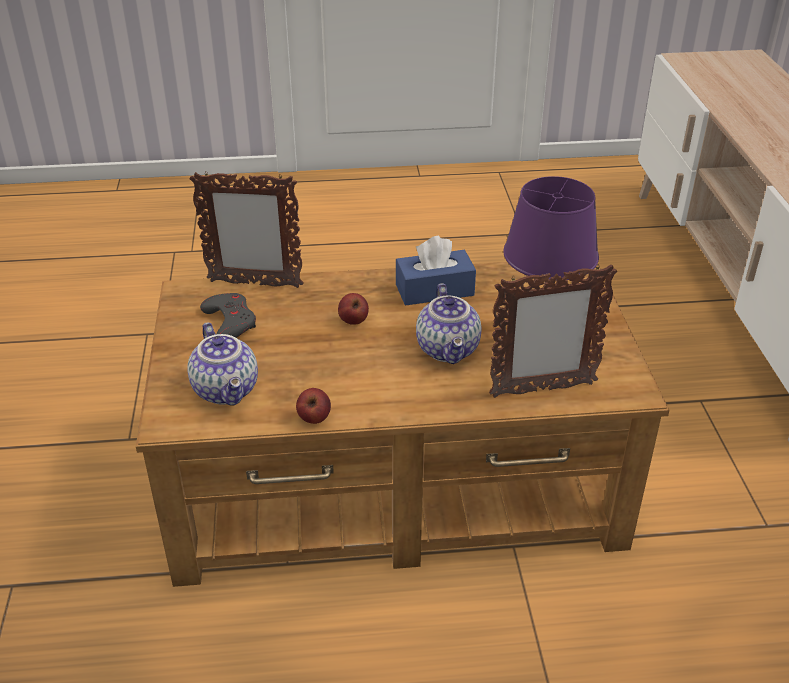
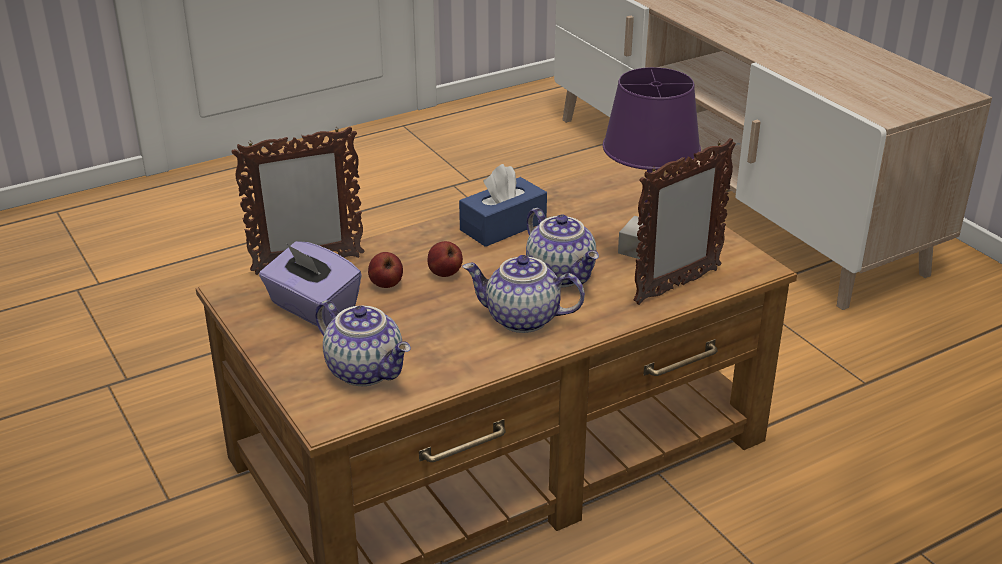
camera: 25 degrees left, 5 degrees down
grey game controller [200,293,256,338] -> purple tissue box [259,241,362,327]
apple [296,388,331,424] -> apple moved to [368,252,403,288]
none -> teapot [462,255,585,333]

